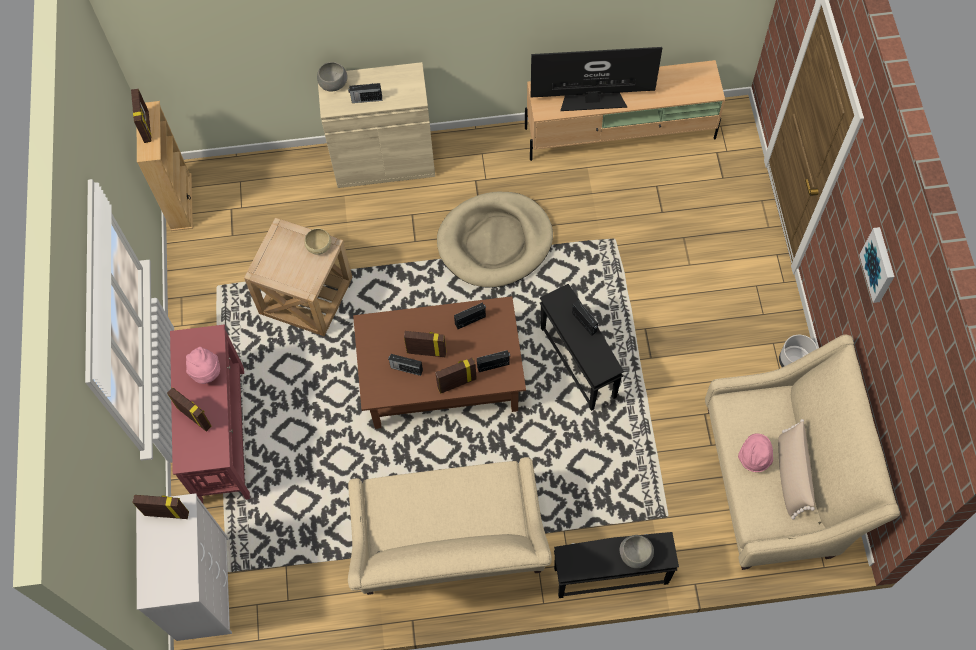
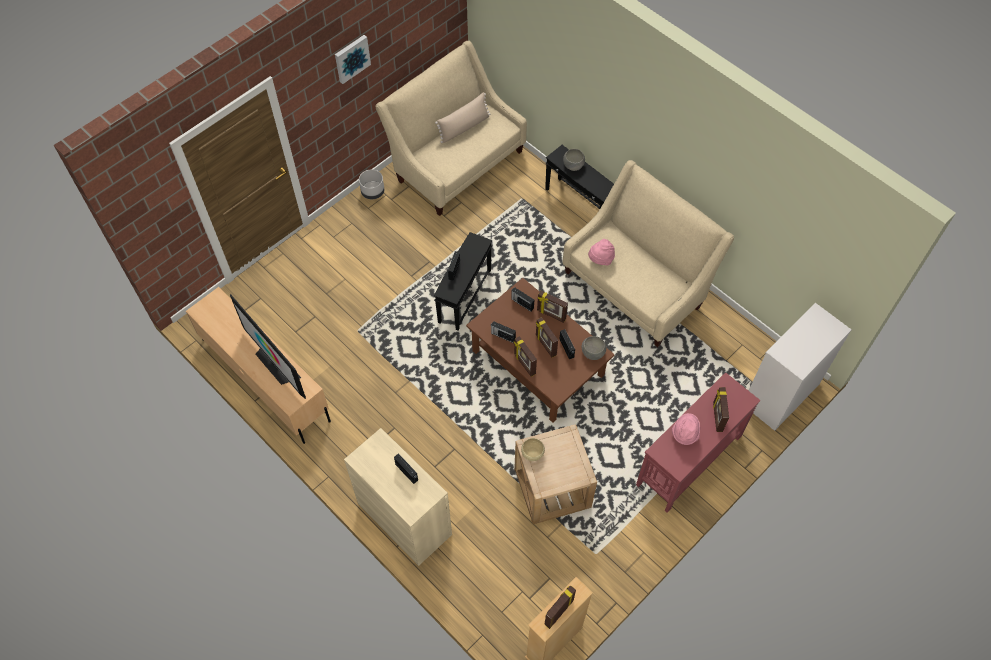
camera: 130 degrees left, 5 degrees down
picture frame [132,495,189,519] -> picture frame moved to [514,336,537,377]
grey bowl [317,62,348,92] -> grey bowl moved to [582,336,606,360]
beige dog bed [437,192,553,288] -> none
pink hat [738,433,773,472] -> pink hat moved to [588,239,615,266]

